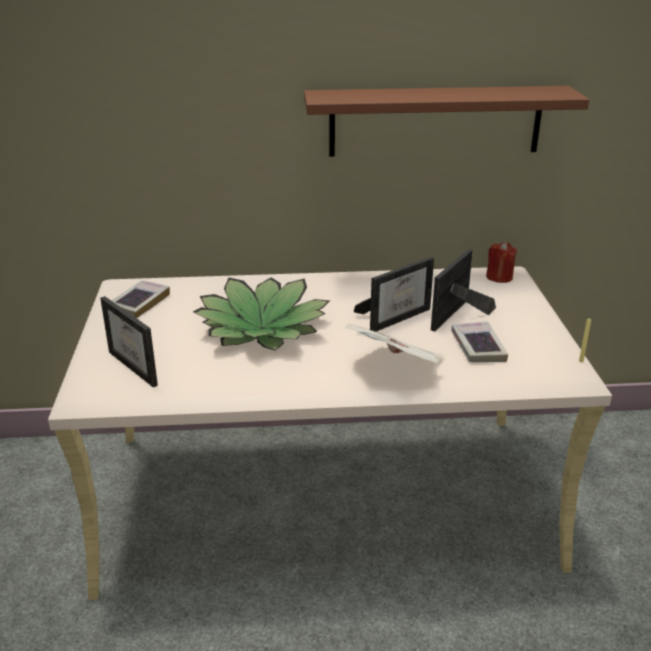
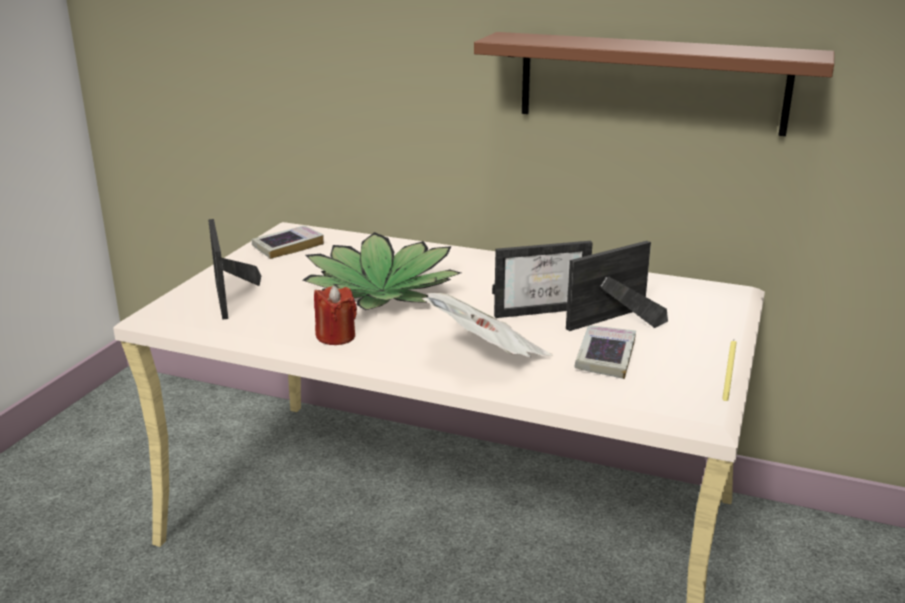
camera: 25 degrees right, 5 degrees down
red candle [486,242,517,283] -> red candle moved to [314,286,357,345]

